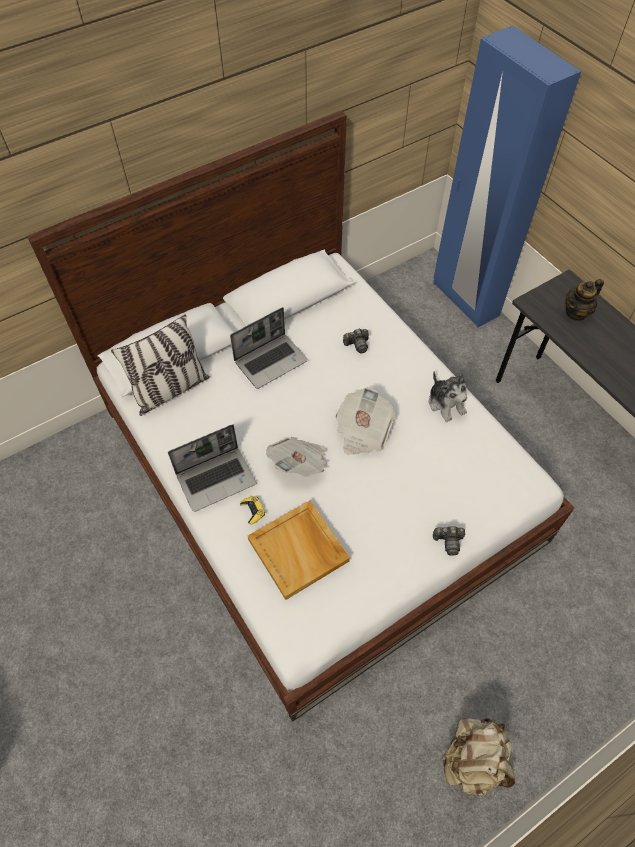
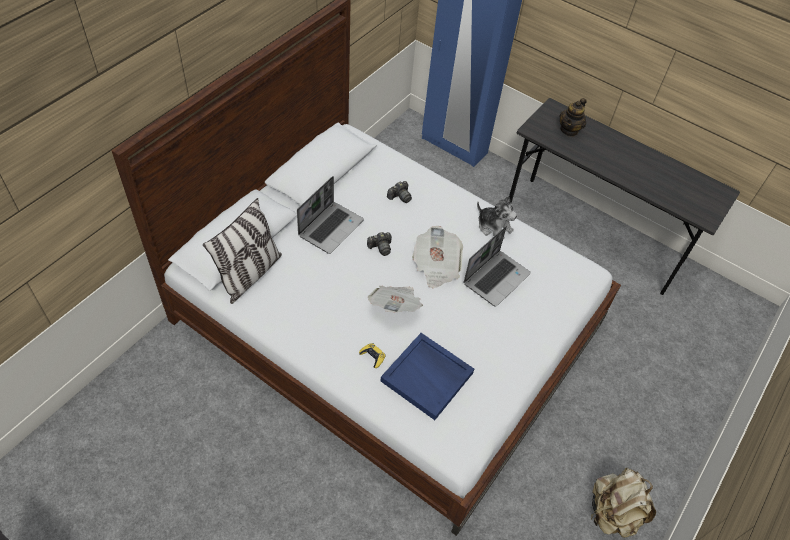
camera: 25 degrees left, 5 degrees down
laptop [168,424,256,512] -> laptop moved to [463,226,531,307]
beige tray [248,500,350,600] -> blue tray [381,333,474,420]
camera [433,526,465,555] -> camera moved to [367,232,392,256]

